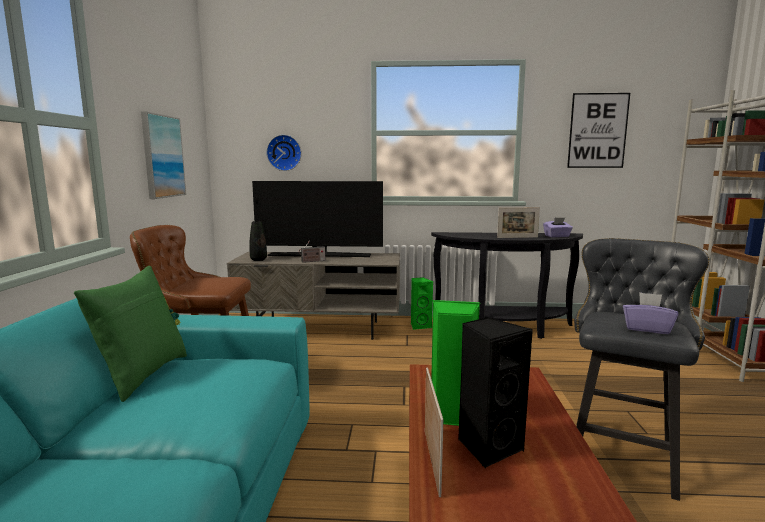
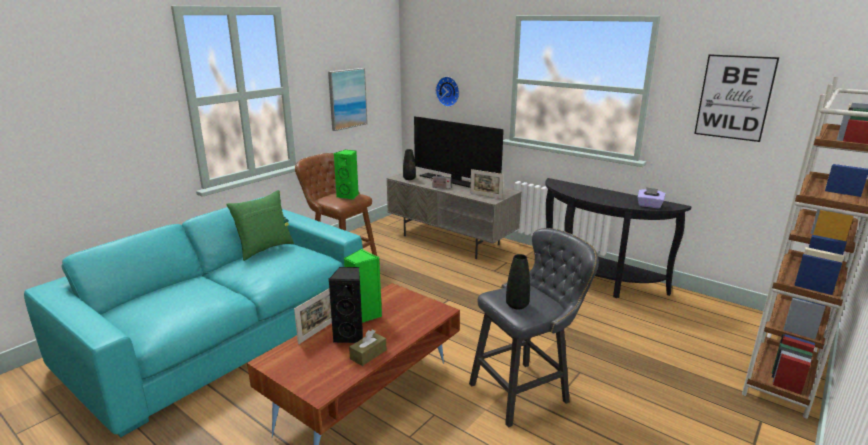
camera: 35 degrees right, 10 degrees up
green speaker [411,277,433,330] -> green speaker moved to [334,150,359,199]
picture frame [497,207,540,238] -> picture frame moved to [470,169,504,198]
purple tissue box [623,292,679,334] -> black vase [506,254,530,310]
none -> brown tissue box [349,329,387,366]

